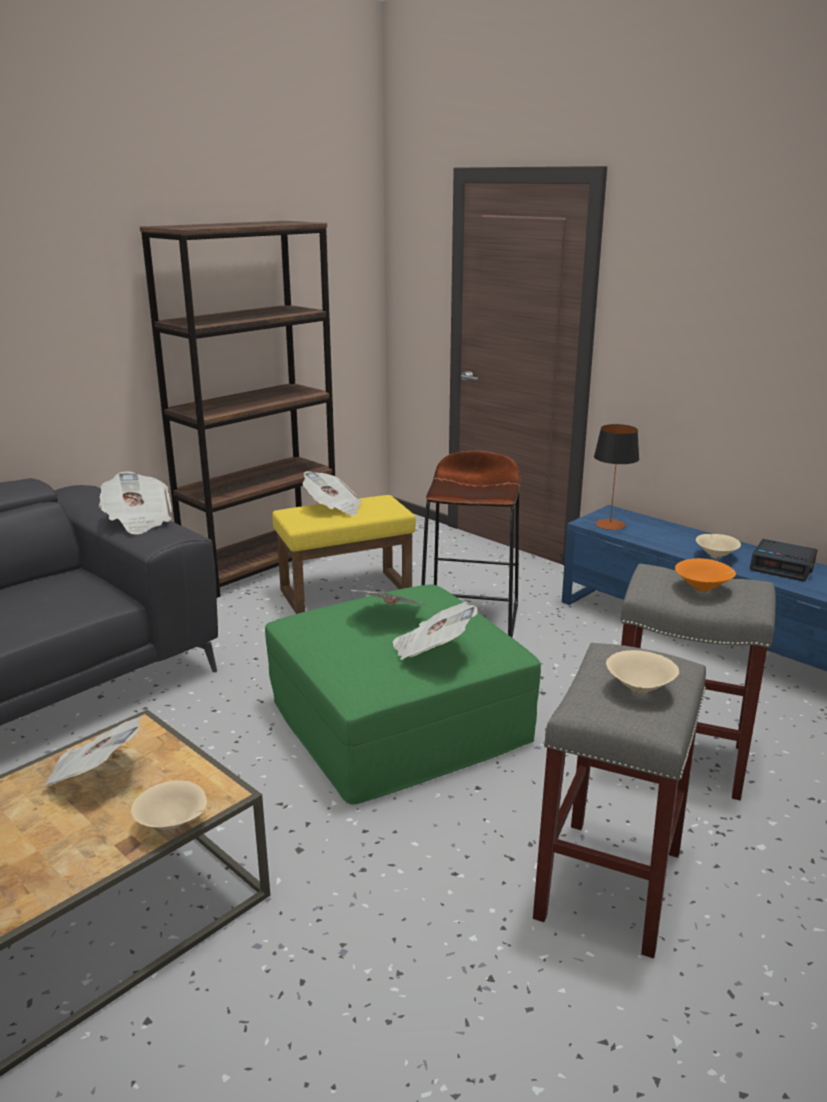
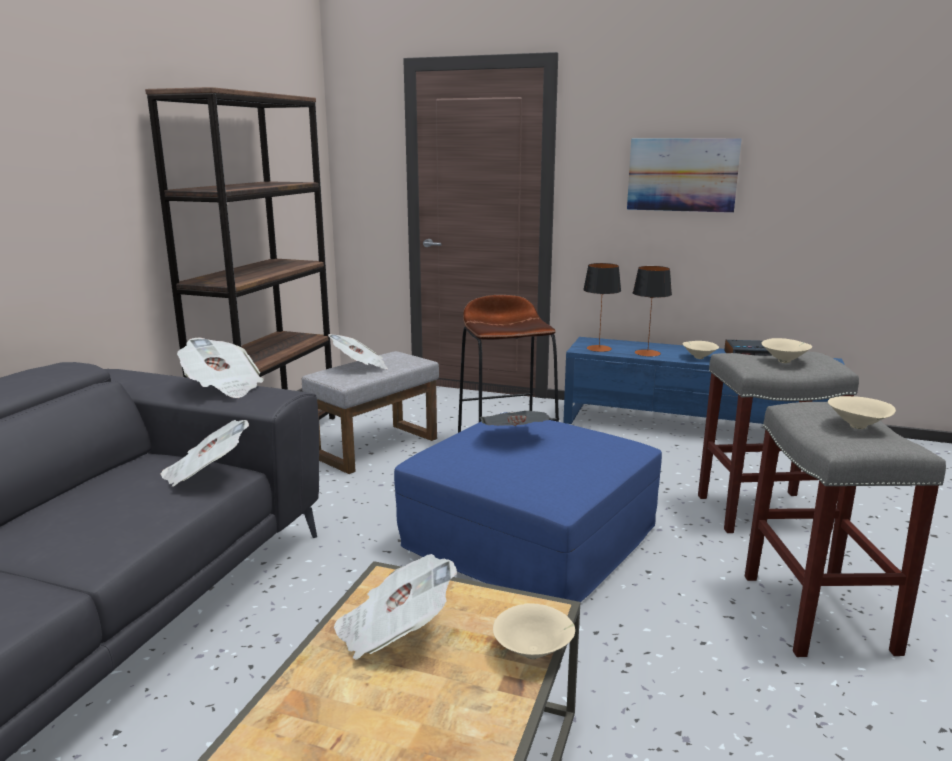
camera: 25 degrees left, 5 degrees down
green ottoman [265,584,541,805] -> blue ottoman [394,412,662,602]
yellow ottoman [272,495,416,614] -> grey ottoman [302,351,439,474]
newspaper [392,602,478,660] -> newspaper moved to [160,420,249,487]
orange bowl [675,558,736,592] -> beige bowl [762,338,812,363]
none -> picture [627,138,742,213]
none -> table lamp [633,266,672,356]

